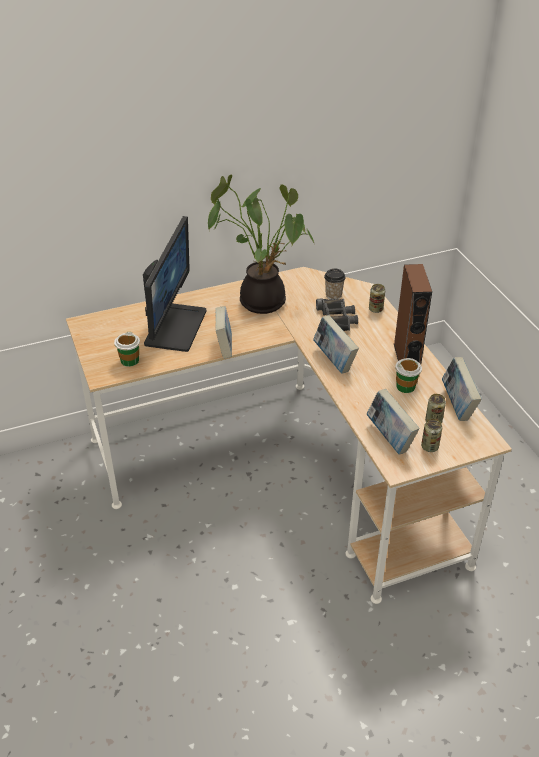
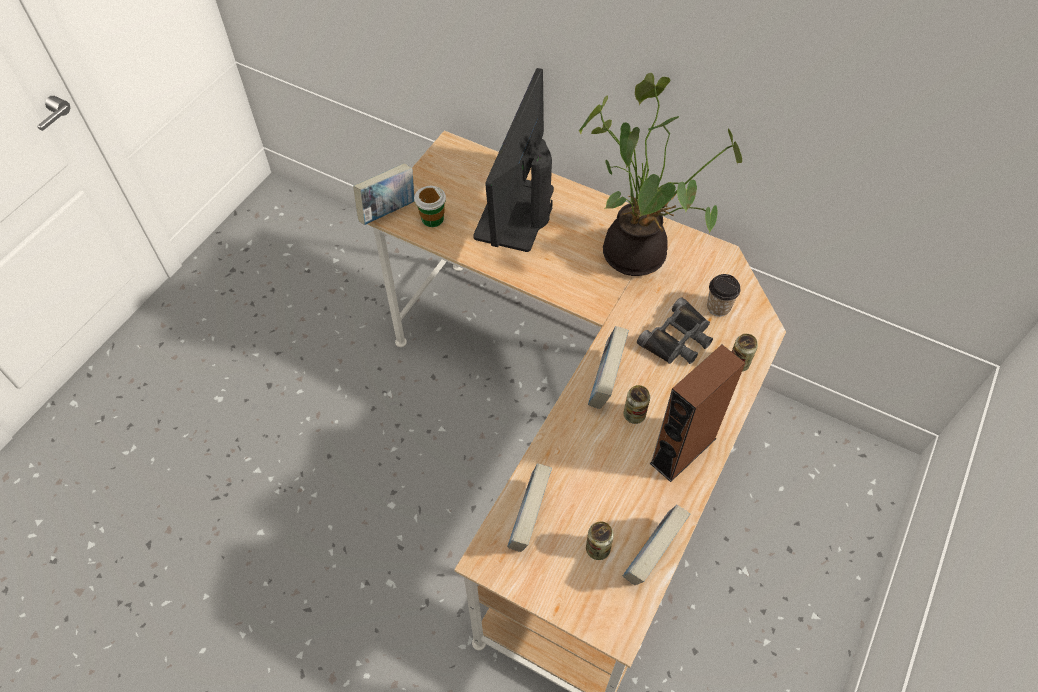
camera: 50 degrees right, 15 degrees up
monitor [143,216,206,352] -> monitor turned 135 degrees clockwise [473,68,554,252]
book [216,306,232,359] -> book moved to [353,163,414,225]
cup [395,358,422,393] -> none
can [421,419,442,452] -> can moved to [624,385,650,424]

